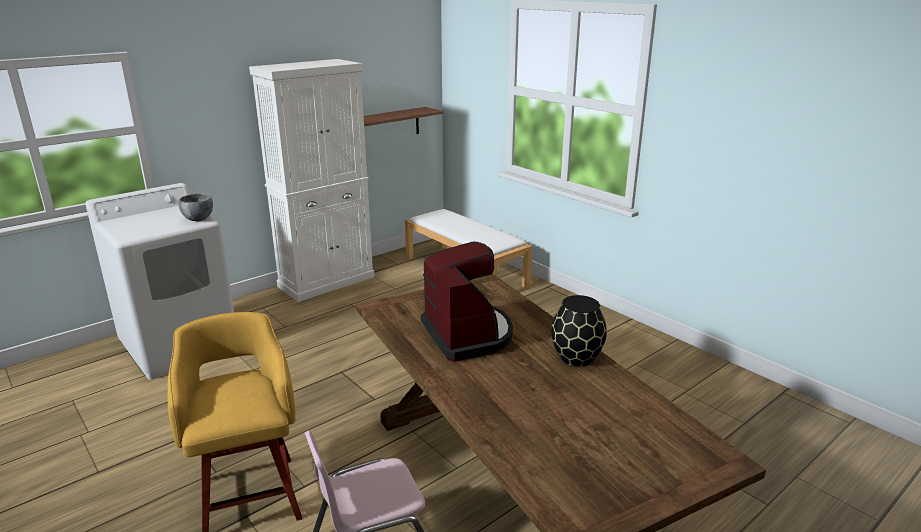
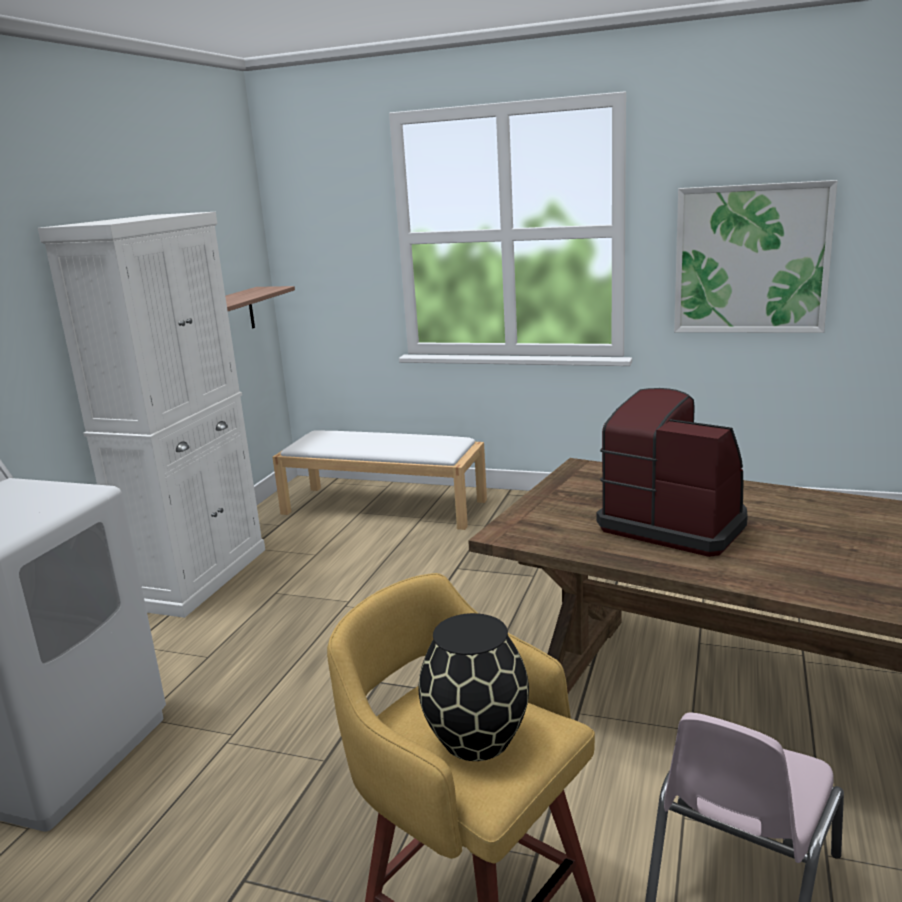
camera: 30 degrees left, 5 degrees down
grey bowl [179,193,213,221] -> none
black vase [551,295,607,367] -> black vase moved to [419,613,529,761]
none -> picture [674,180,837,333]

